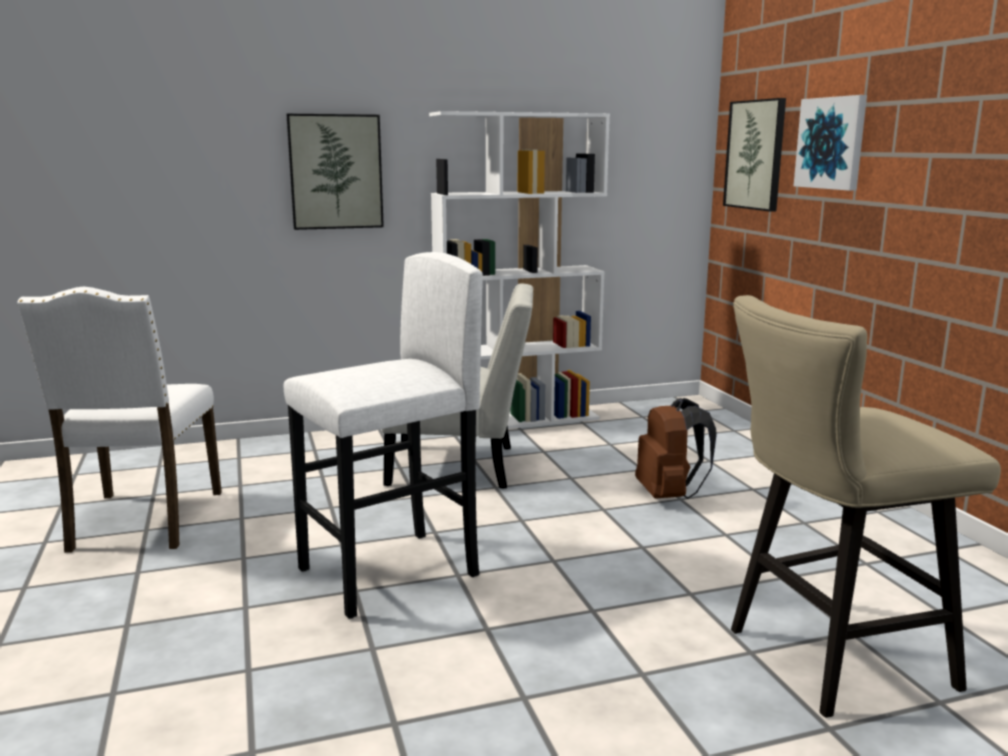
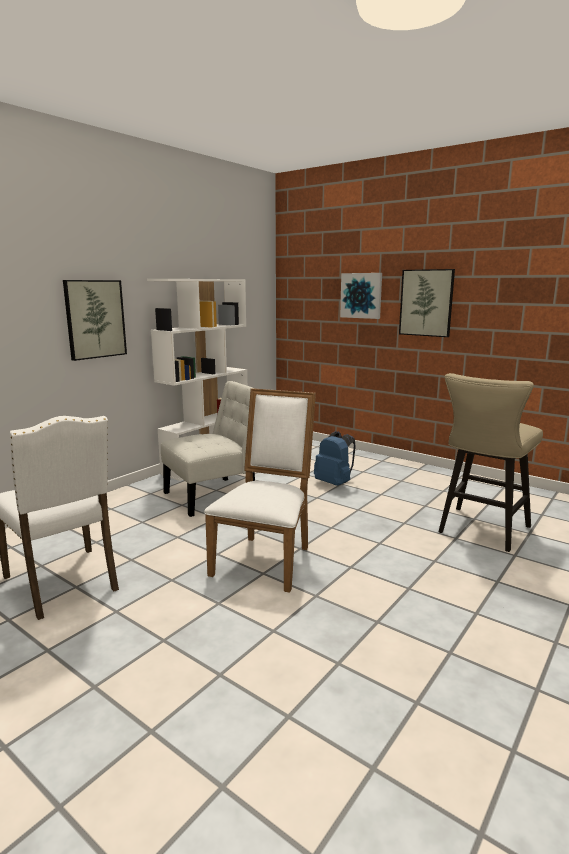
camera: 35 degrees left, 0 degrees up
white stool [284,252,483,619] -> white chair [204,388,316,593]
brown backpack [635,398,717,499] -> blue backpack [314,431,356,486]
picture [723,98,786,212] -> picture moved to [399,269,455,337]

